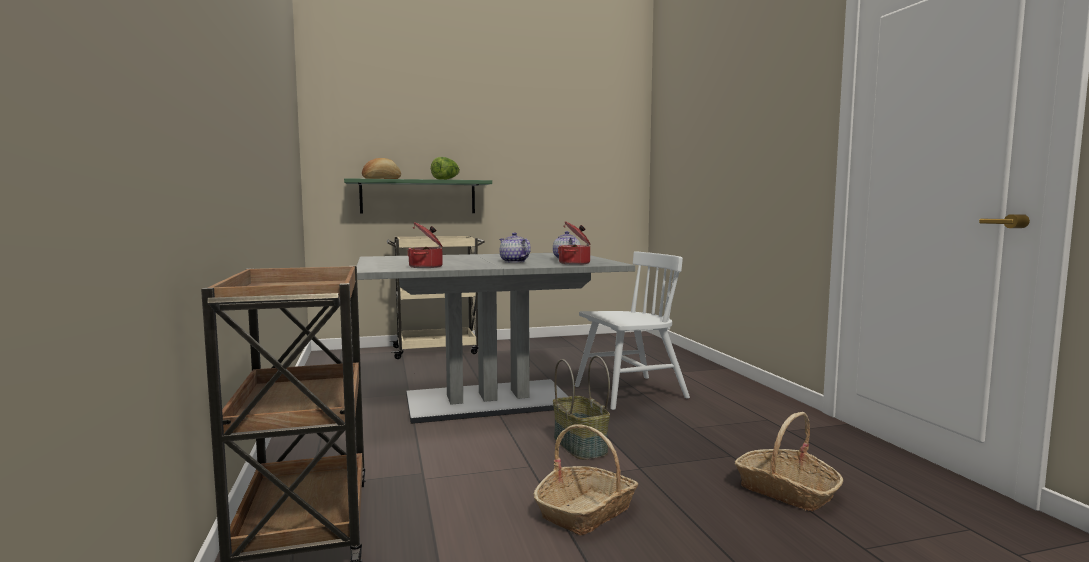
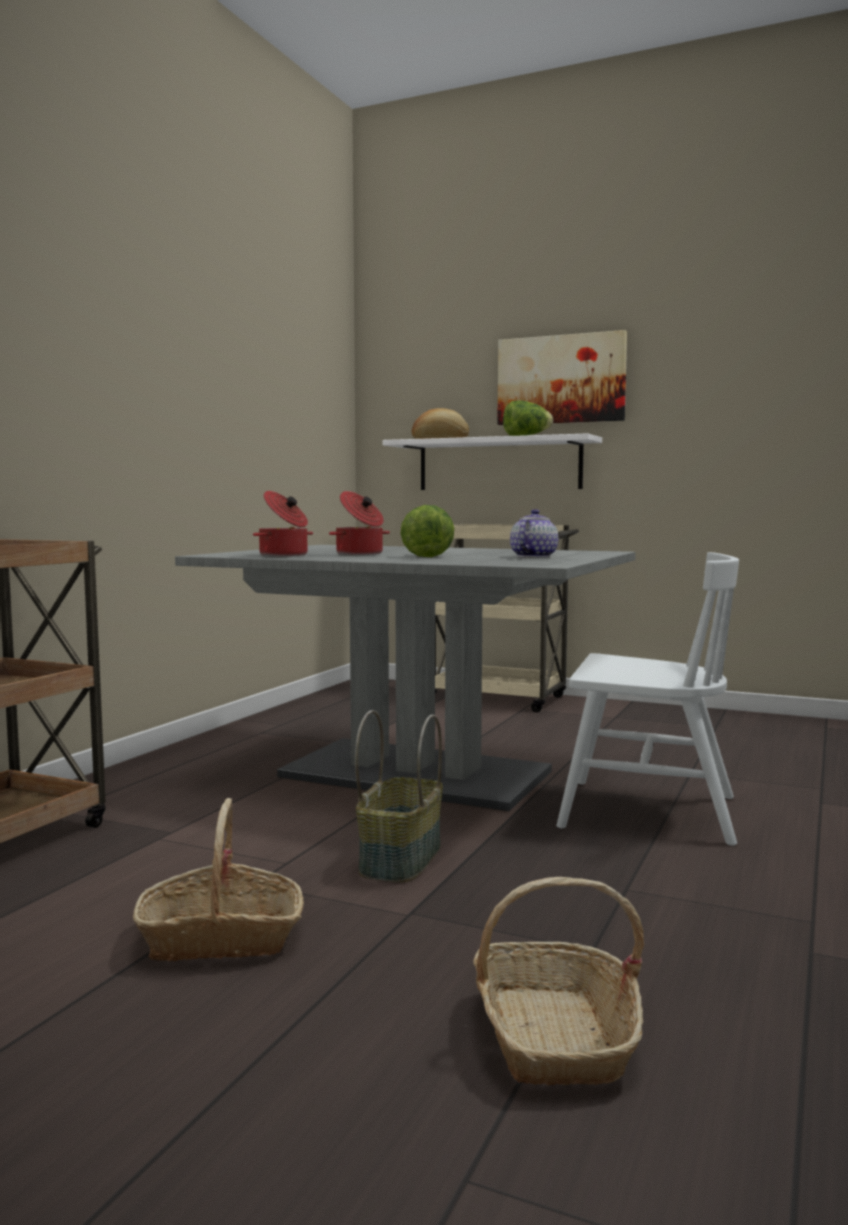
camera: 40 degrees right, 0 degrees up
green shelf [344,178,492,213] -> white shelf [382,433,602,490]
teapot [499,232,531,263] -> lettuce [400,505,454,557]
cooking pot [558,221,590,265] -> cooking pot moved to [329,491,390,555]
none -> picture [497,330,627,425]

